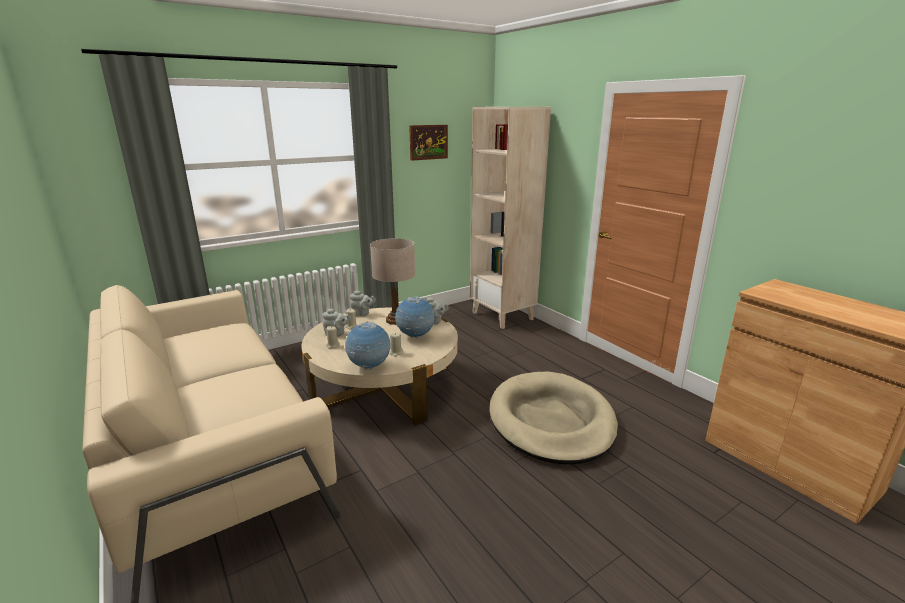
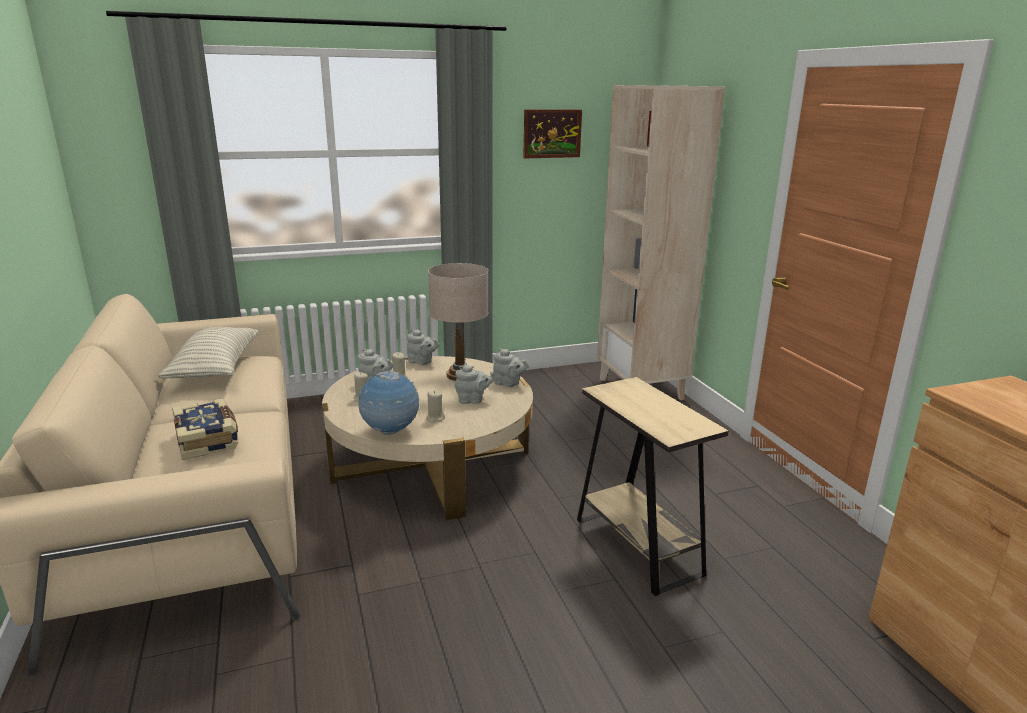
camera: 15 degrees right, 0 degrees up
globe [395,296,435,338] -> grey teapot [454,365,496,404]
beige dog bed [489,372,618,464] -> beige side table [577,377,729,596]
none -> pillow [158,327,259,378]
none -> book [172,398,238,460]

